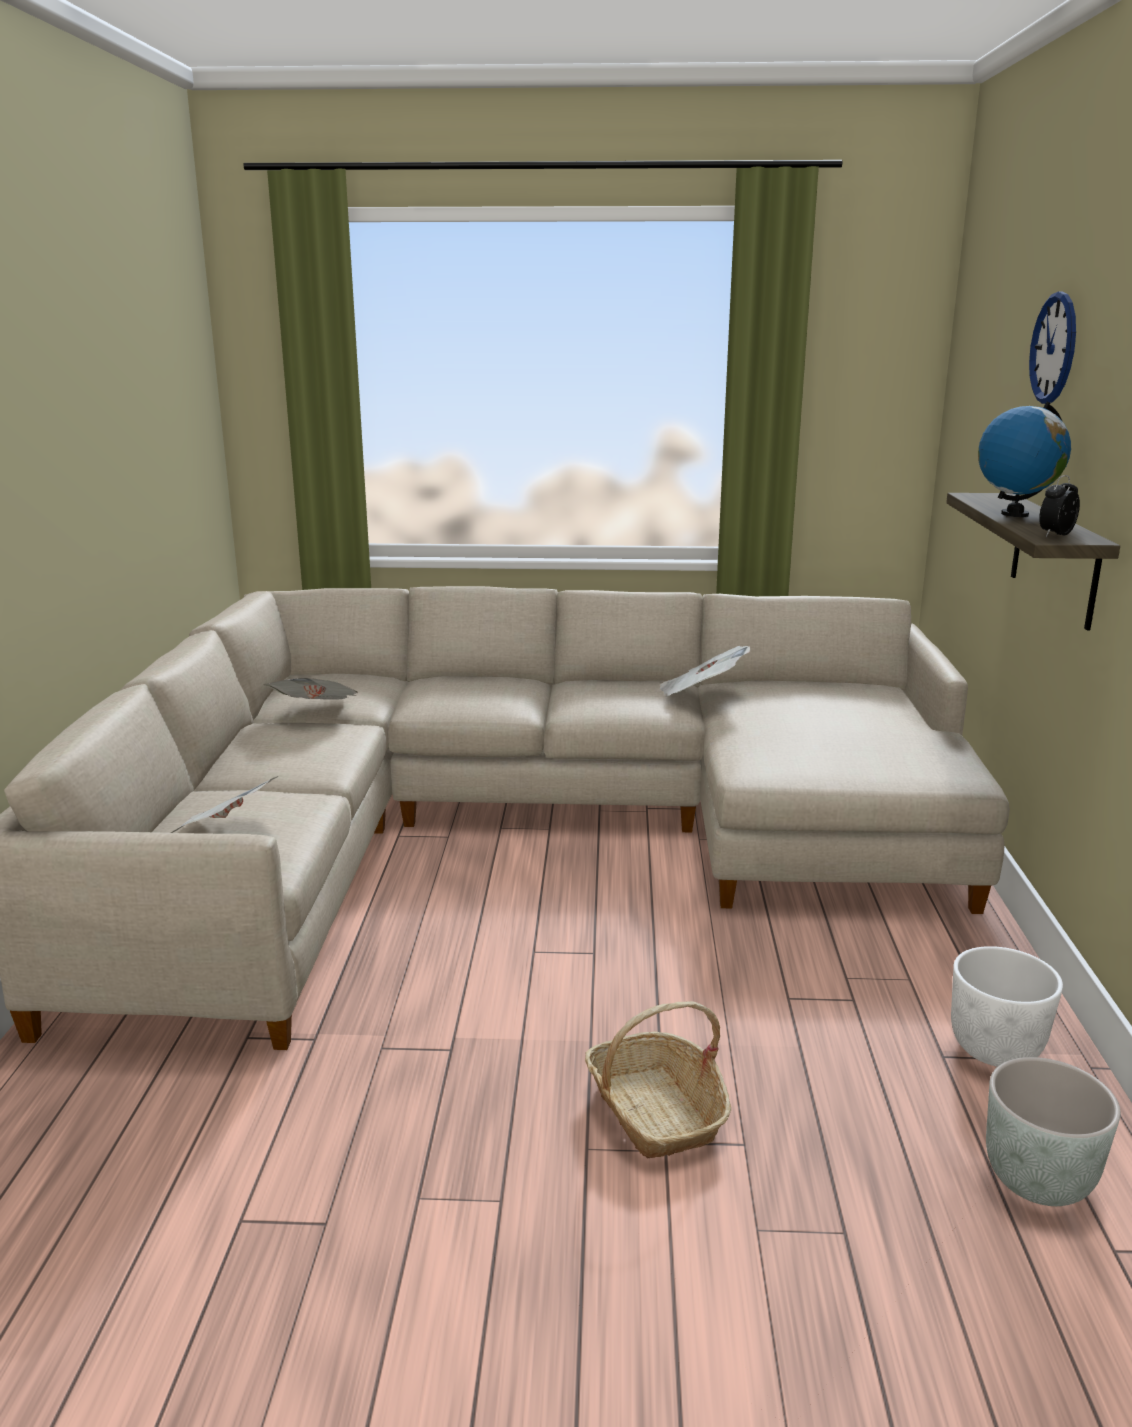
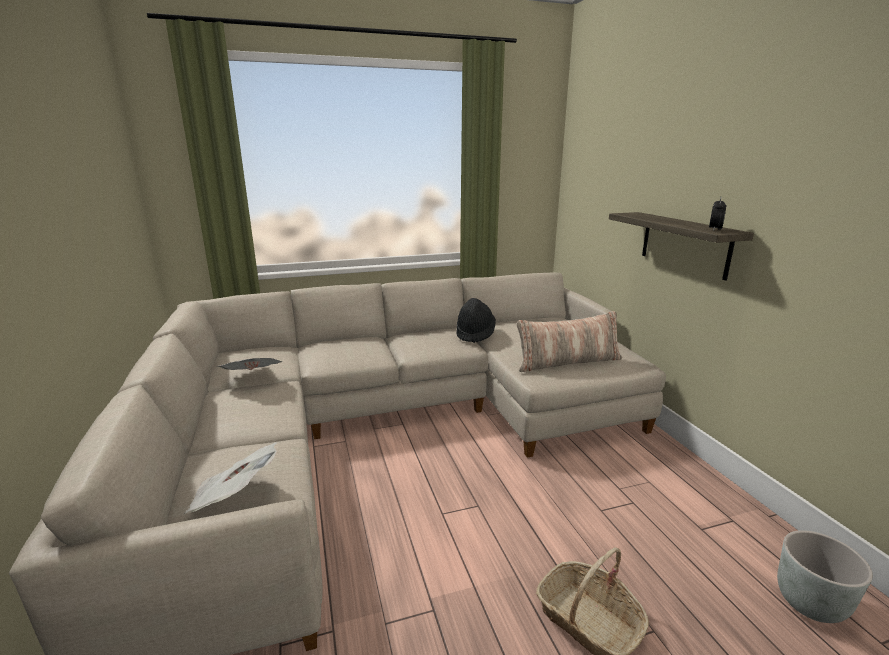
camera: 20 degrees left, 0 degrees up
newspaper [660,646,750,697] -> black hat [456,298,496,343]
white planter [951,946,1063,1067] -> none
globe [978,402,1071,517] -> none
wall clock [1029,291,1076,404] -> none
none -> pillow [517,311,622,372]

